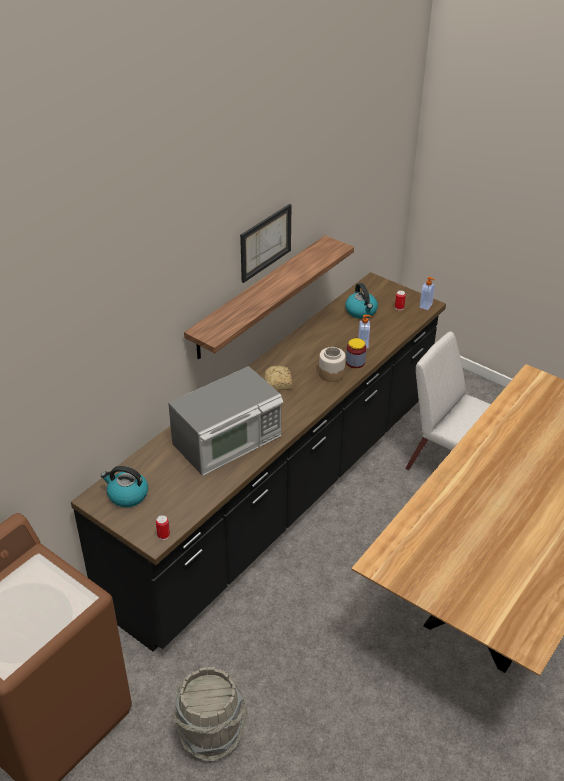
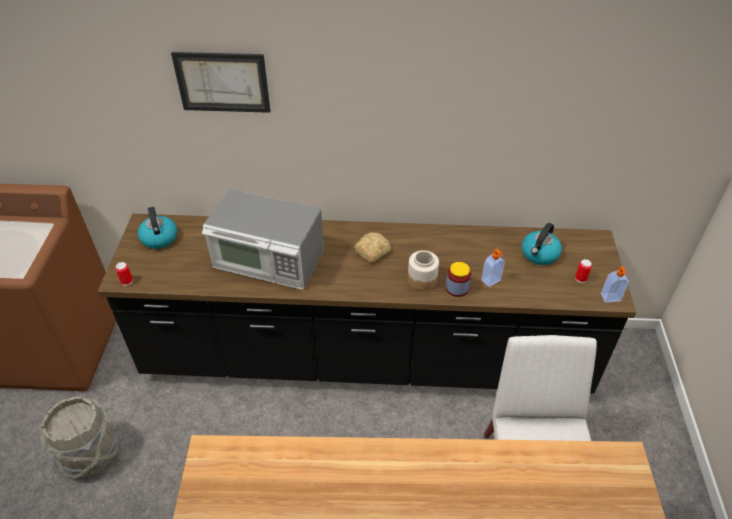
camera: 55 degrees right, 5 degrees up
shelf [184,235,354,360] -> none
picture [240,204,292,283] -> picture moved to [171,52,270,113]

